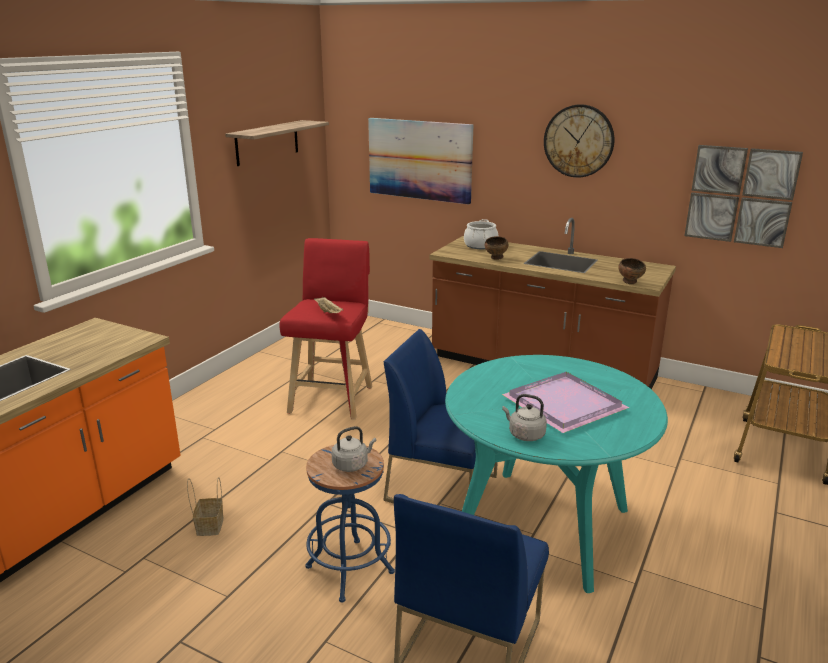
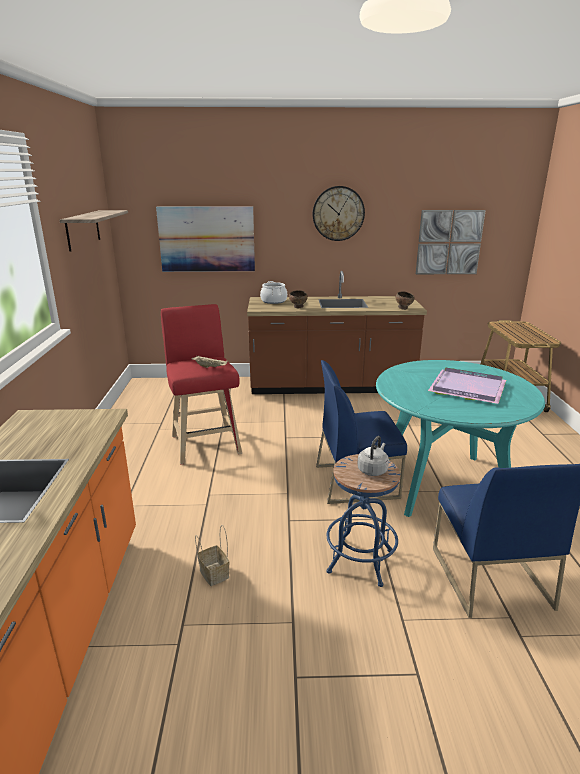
camera: 30 degrees left, 0 degrees up
grey kettle [502,394,547,441] -> none

